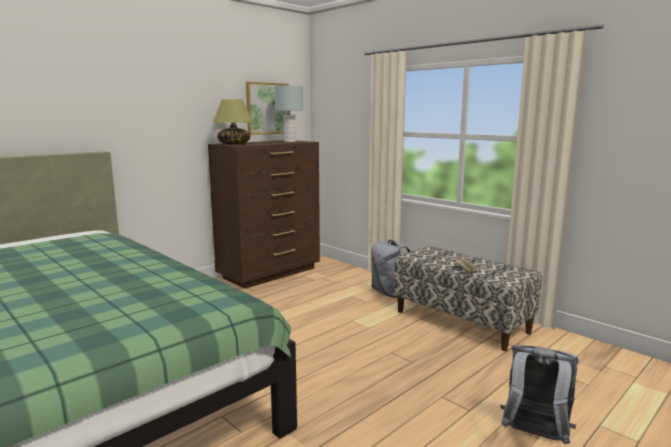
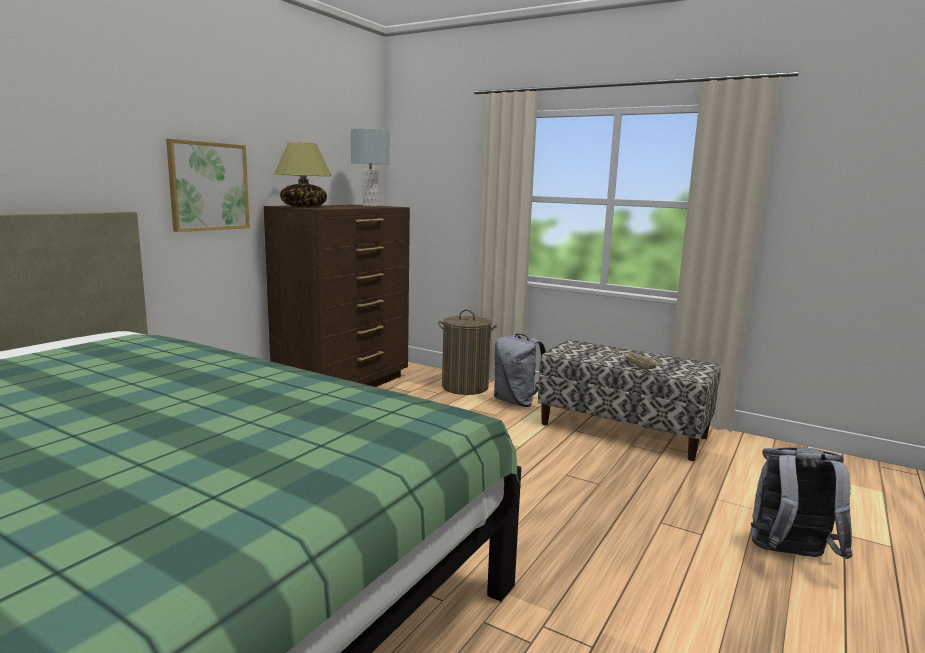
camera: 15 degrees left, 0 degrees up
picture [246,82,289,135] -> picture moved to [166,139,250,232]
none -> laundry basket [438,310,497,395]

